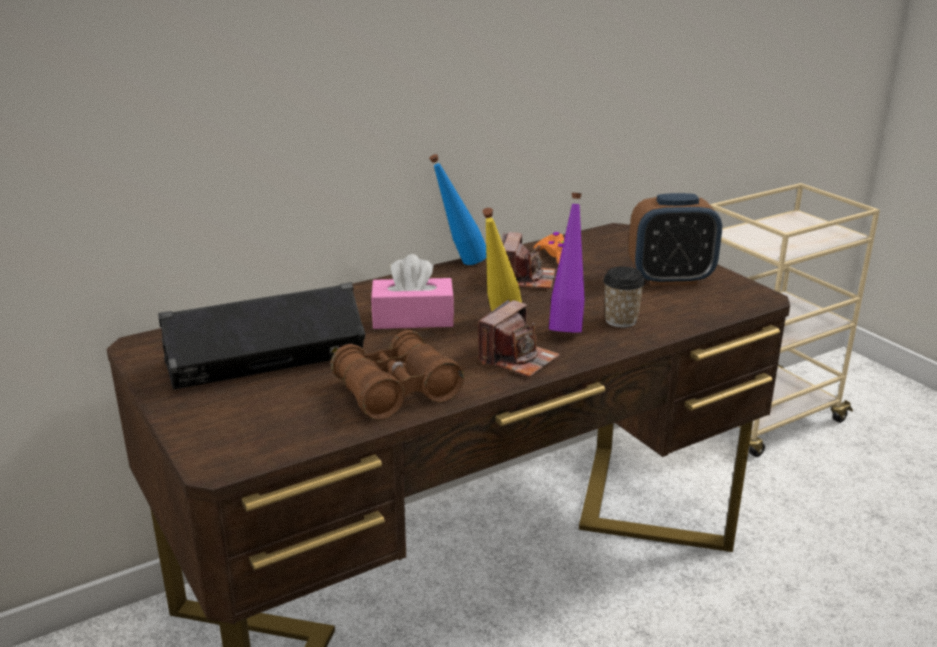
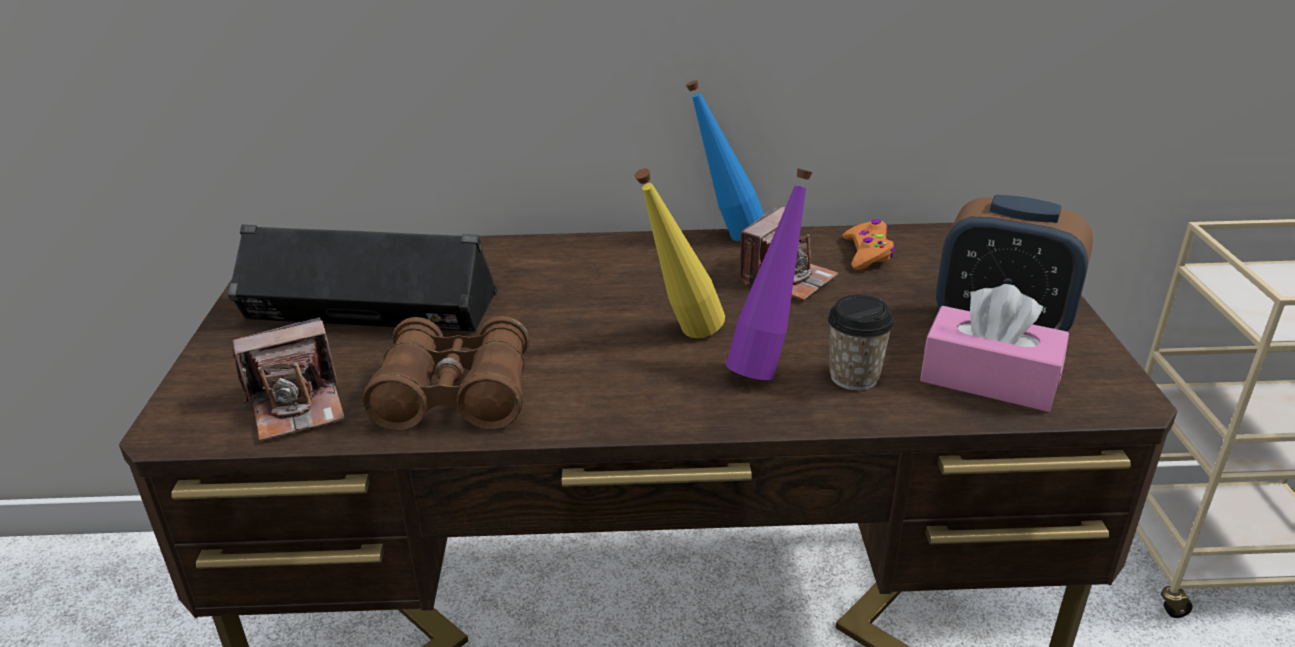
camera: 30 degrees right, 5 degrees up
pink tissue box [371,254,454,329] -> pink tissue box moved to [920,284,1069,412]
camera [478,300,560,377] -> camera moved to [231,317,345,441]

